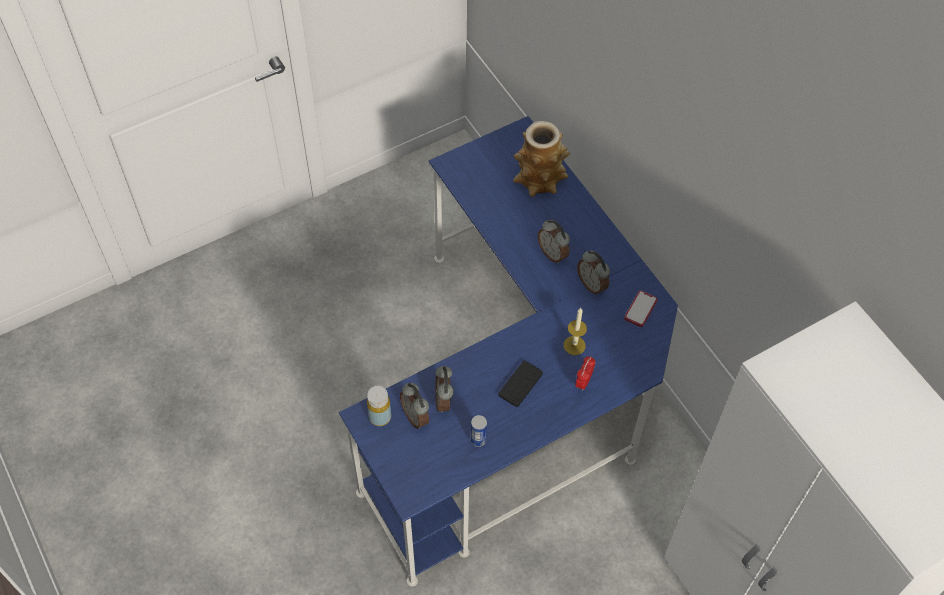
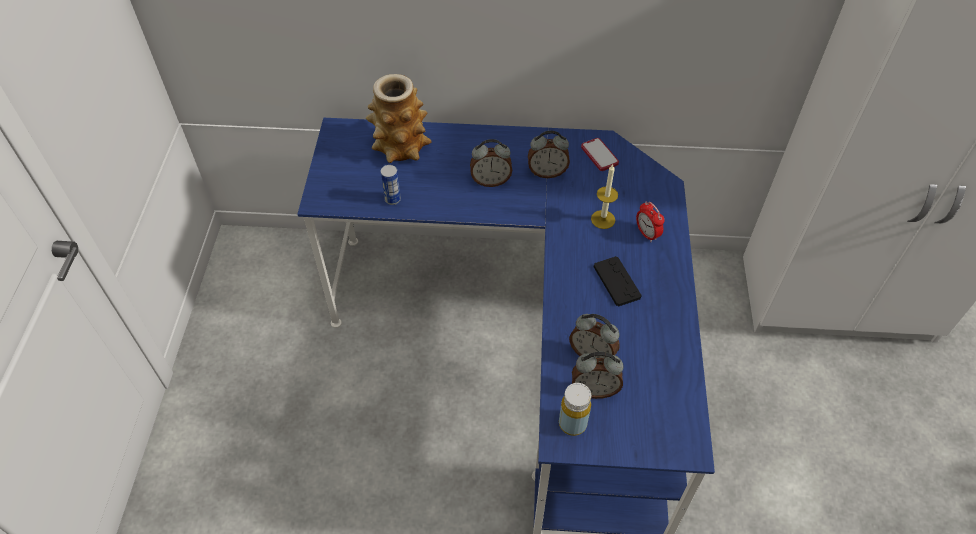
camera: 55 degrees left, 5 degrees down
can [471,415,487,447] -> can moved to [381,165,401,205]

